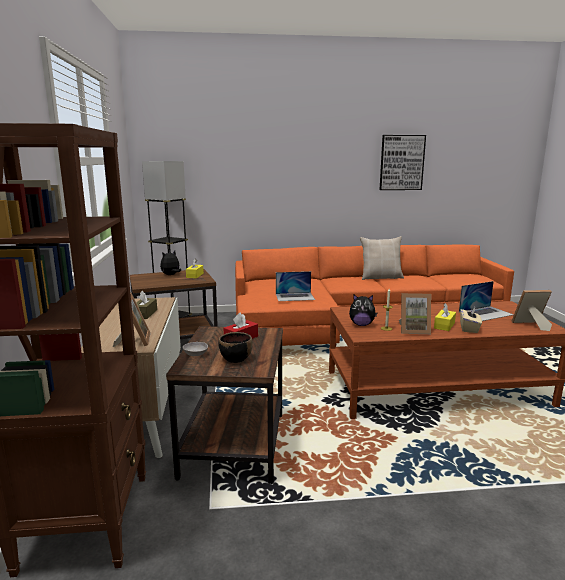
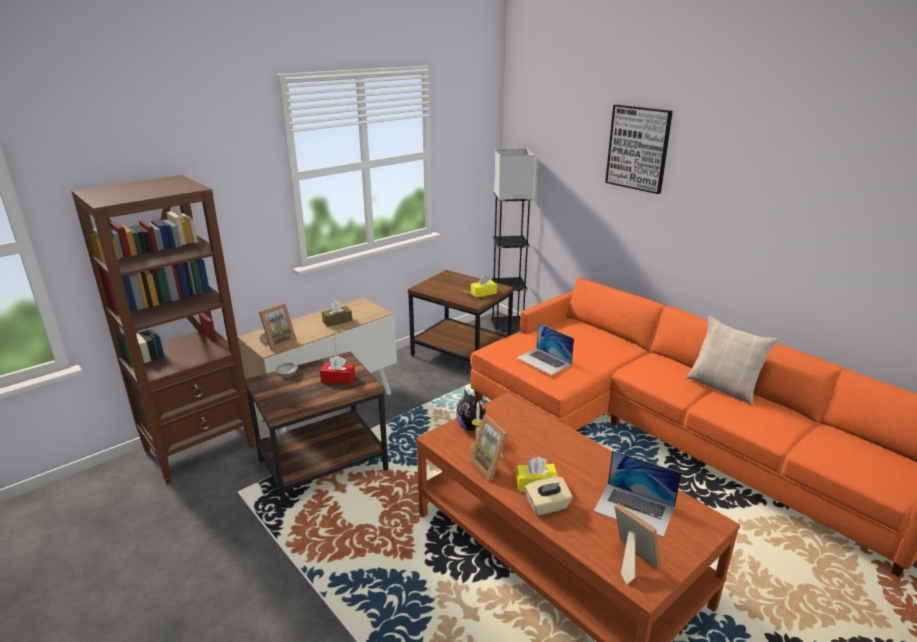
camera: 55 degrees right, 10 degrees up
plush toy [160,251,181,275] -> none
black bowl [219,332,252,363] -> none
picture [379,135,426,190] -> picture moved to [605,105,673,194]

